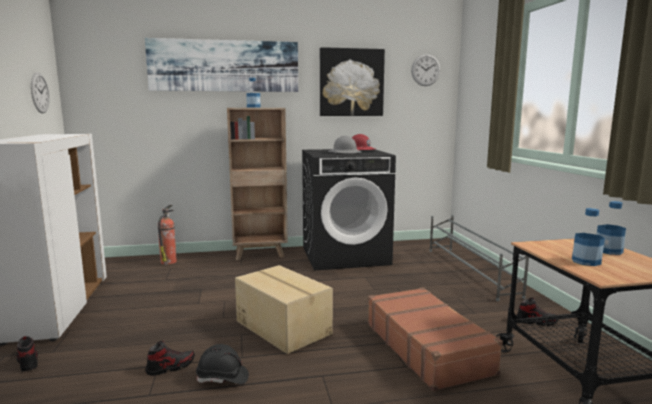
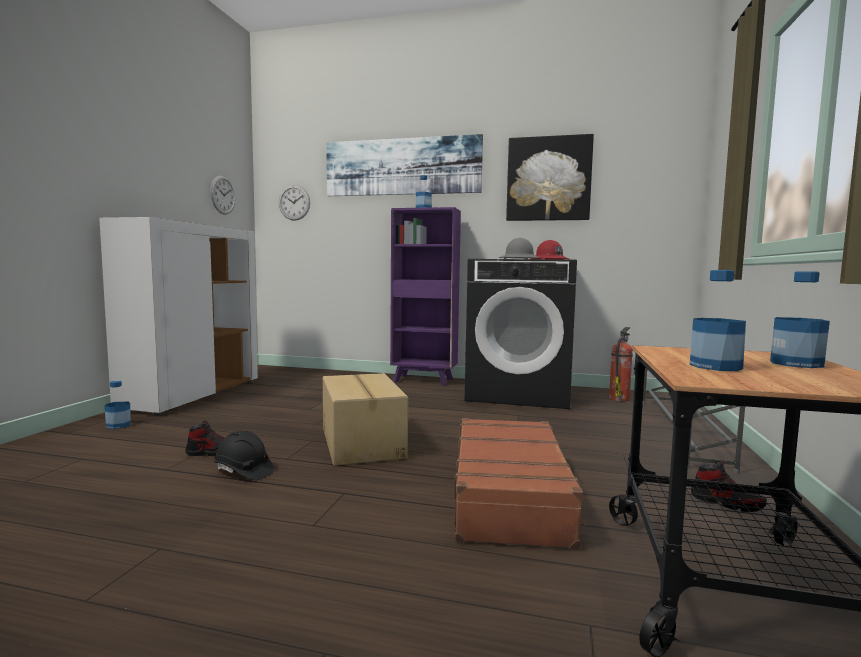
camera: 25 degrees right, 5 degrees down
shoe [16,336,38,372] -> bottle [104,381,131,429]
fire extinguisher [158,205,177,265] -> fire extinguisher moved to [609,327,633,401]
brown bookcase [227,108,288,260] -> purple bookcase [390,207,461,386]
wall clock [411,54,441,86] -> wall clock moved to [279,185,310,221]

